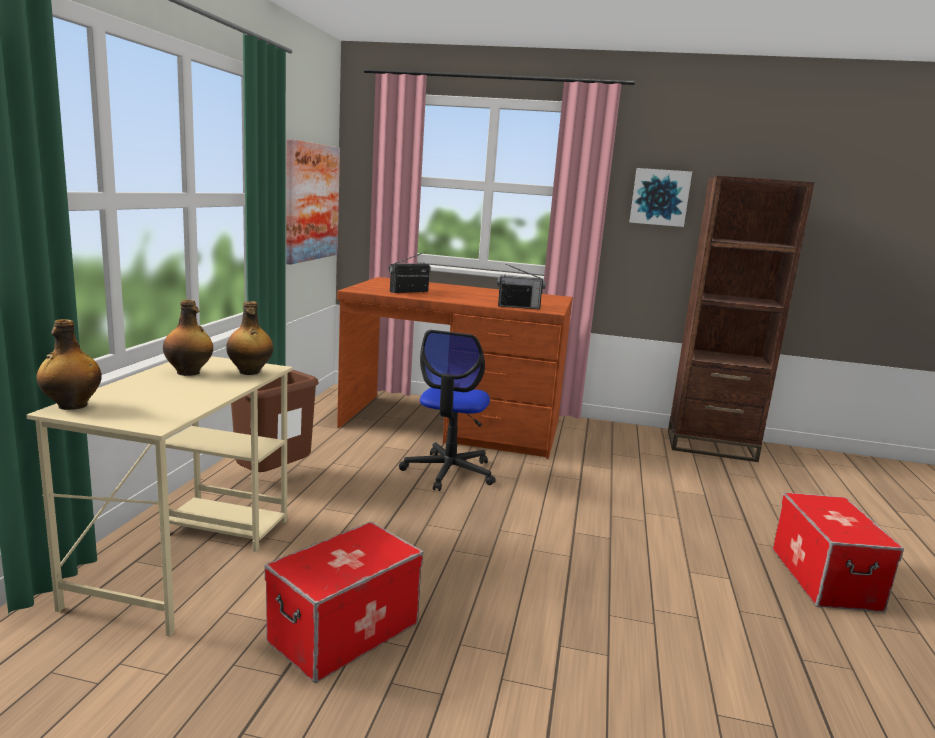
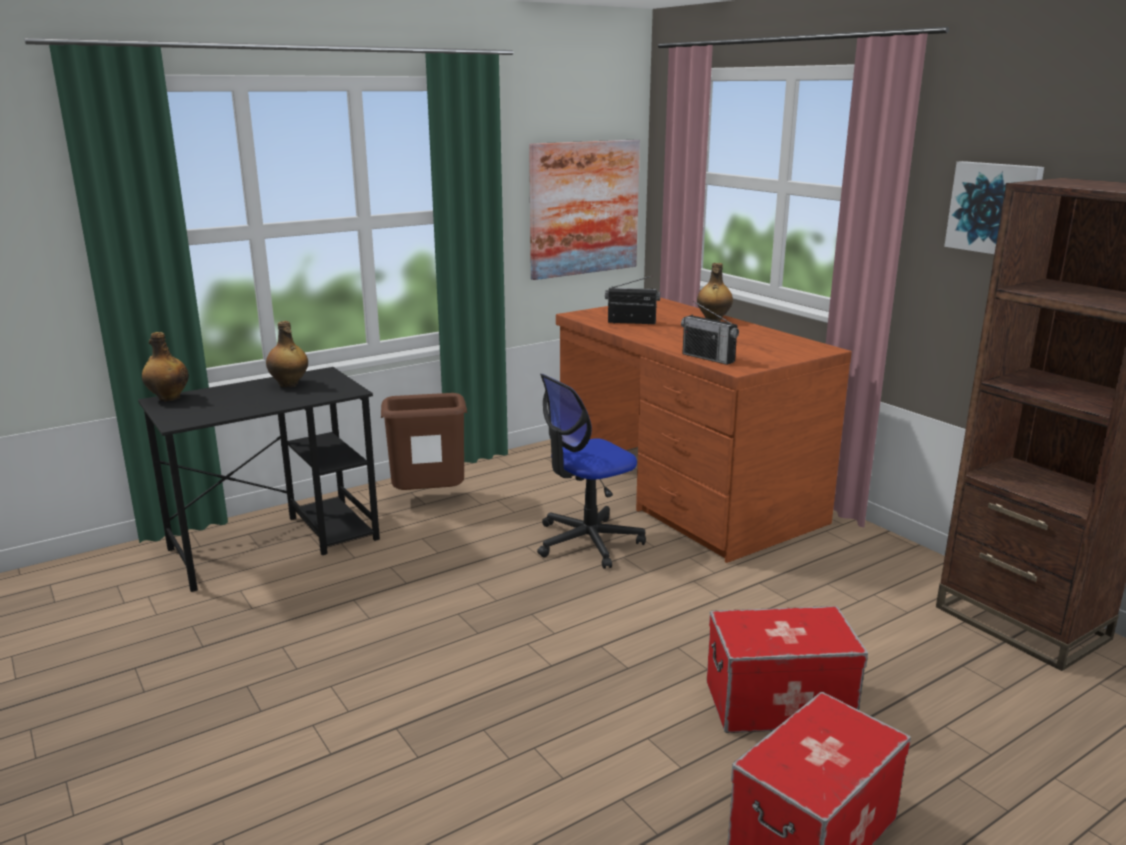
camera: 45 degrees right, 5 degrees up
beige desk [26,356,293,637] -> black desk [138,367,380,592]
bottle [226,301,273,375] -> bottle moved to [697,263,733,321]
storage box [264,522,423,683] -> storage box moved to [707,606,868,733]

